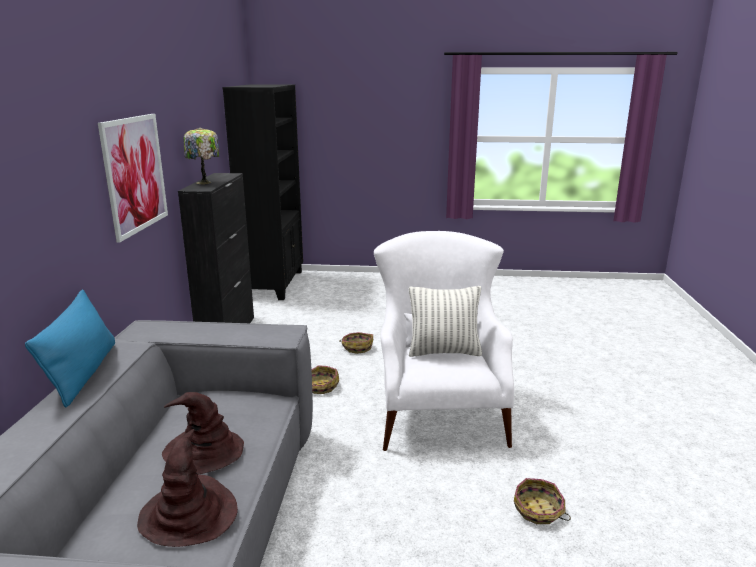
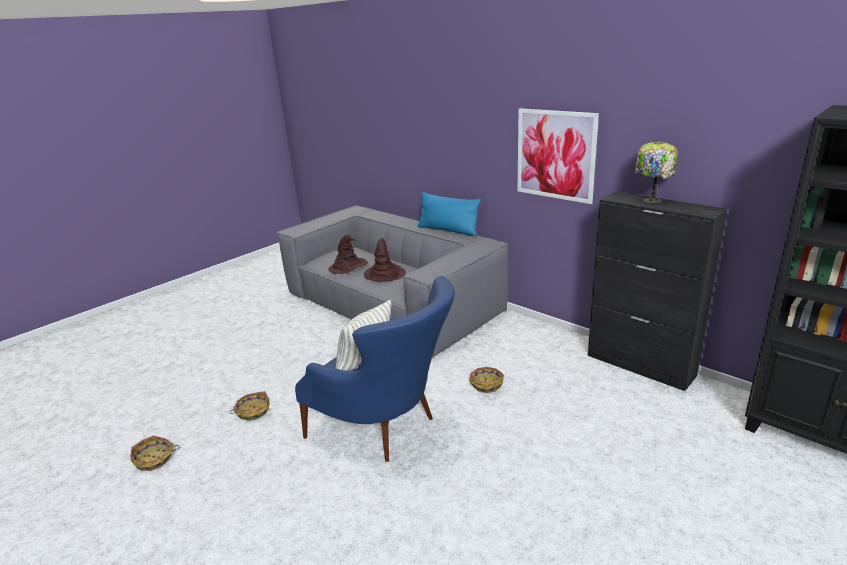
camera: 130 degrees right, 5 degrees up
basket [339,332,373,354] -> basket moved to [130,435,179,471]
white armchair [374,231,514,451] -> blue armchair [295,276,455,462]

